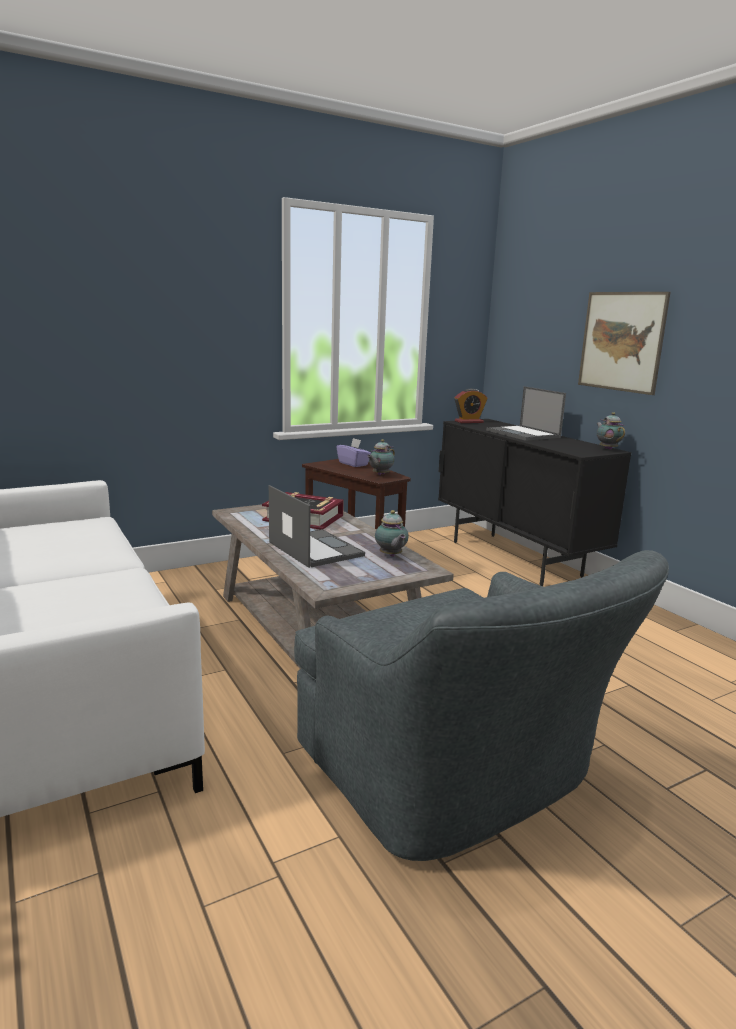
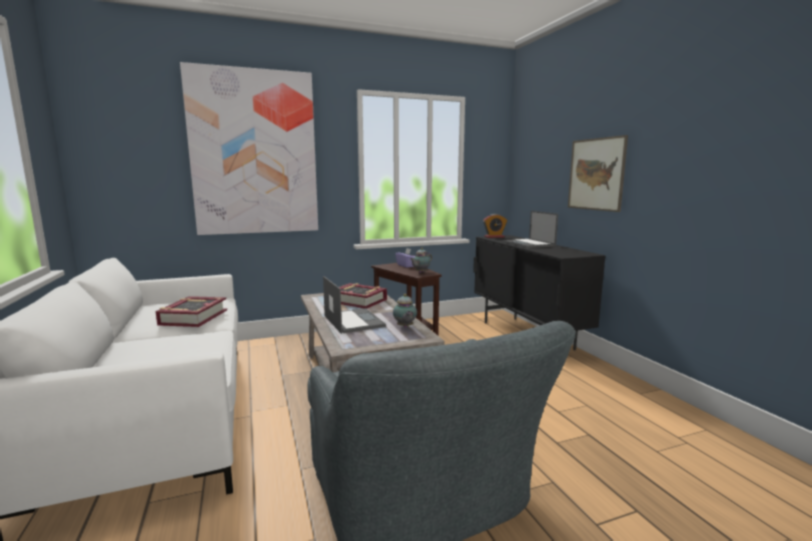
camera: 10 degrees right, 5 degrees down
teapot [596,412,625,450] -> none
none -> book [156,296,227,327]
none -> picture [180,62,318,235]

